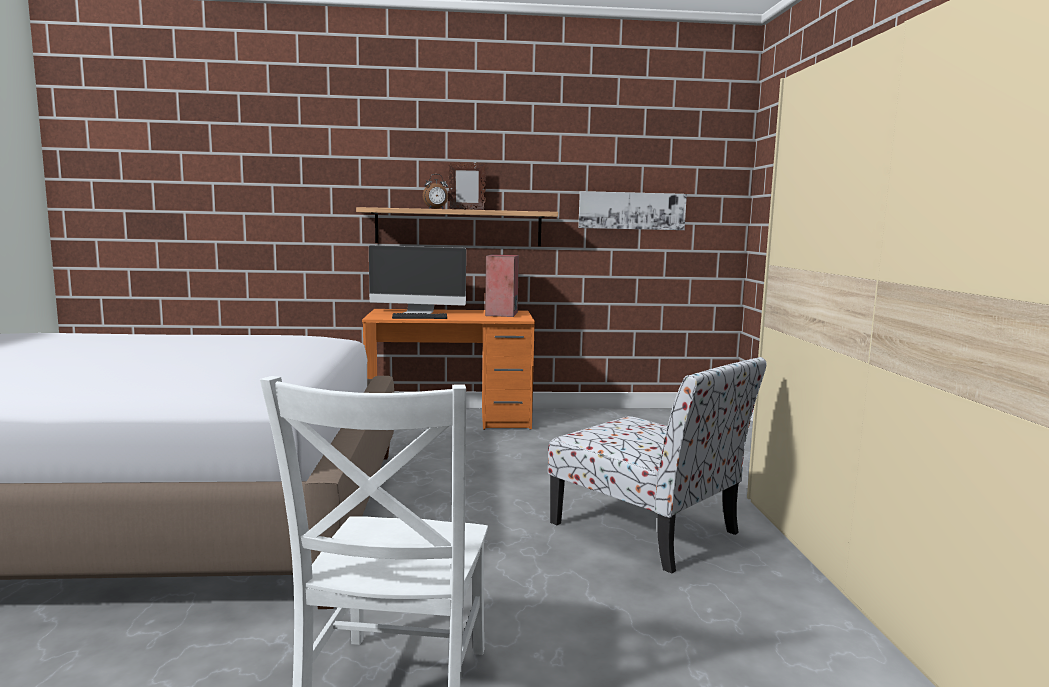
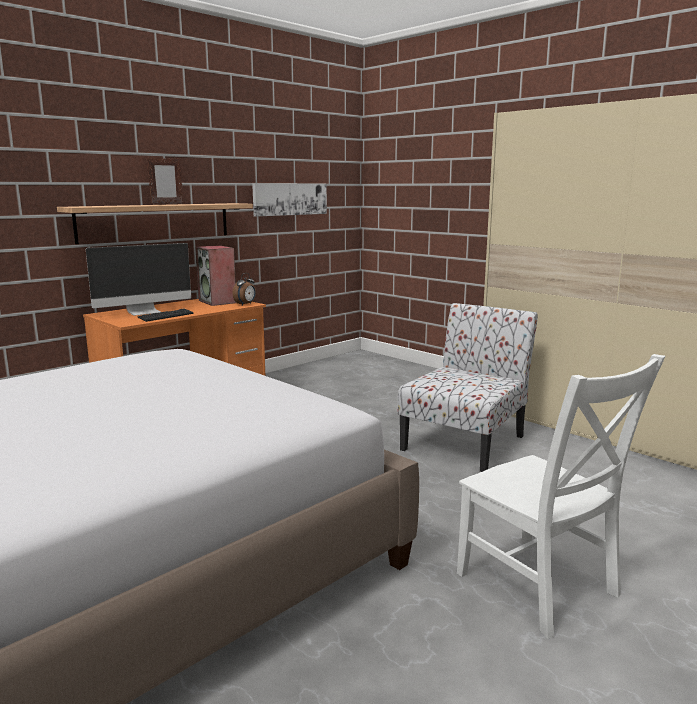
camera: 40 degrees left, 5 degrees up
alarm clock [423,174,448,209] -> alarm clock moved to [233,273,256,305]
chair [548,357,767,574] -> chair turned 60 degrees counterclockwise [397,303,538,472]

